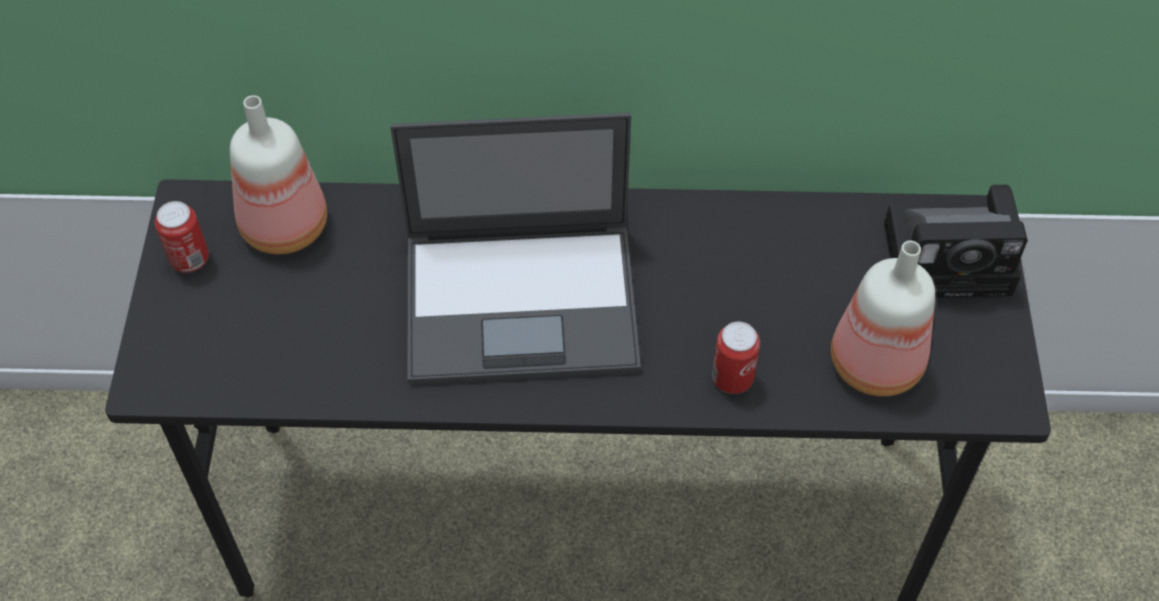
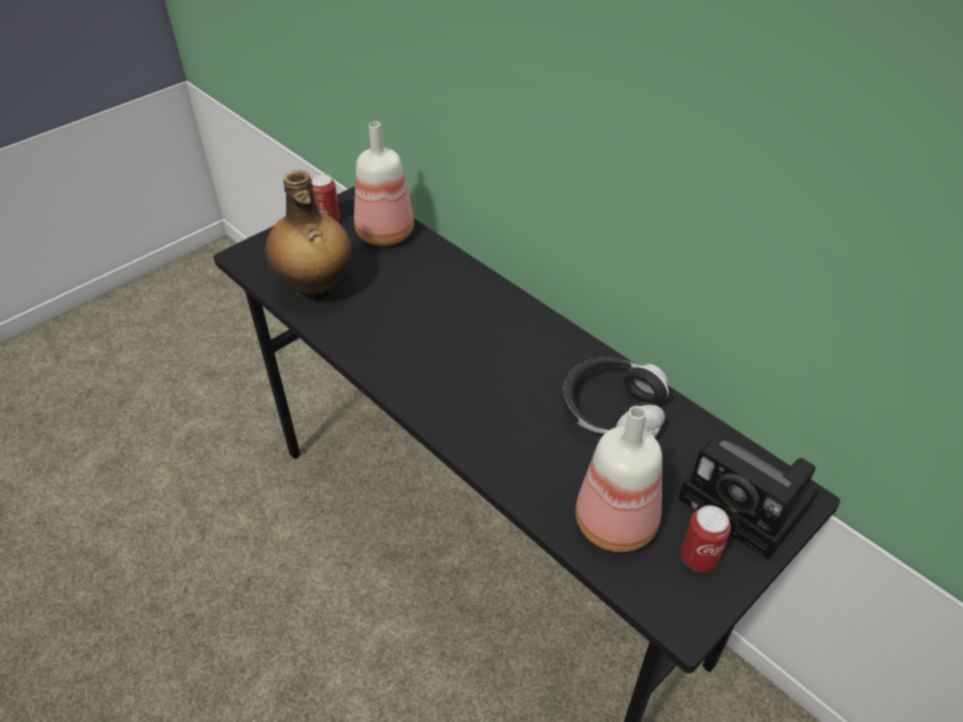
camera: 45 degrees right, 10 degrees down
laptop [390,113,641,385] -> none
can [712,322,760,394] -> can moved to [681,505,731,572]
none -> bottle [265,170,352,300]
none -> headphones [563,357,669,437]

